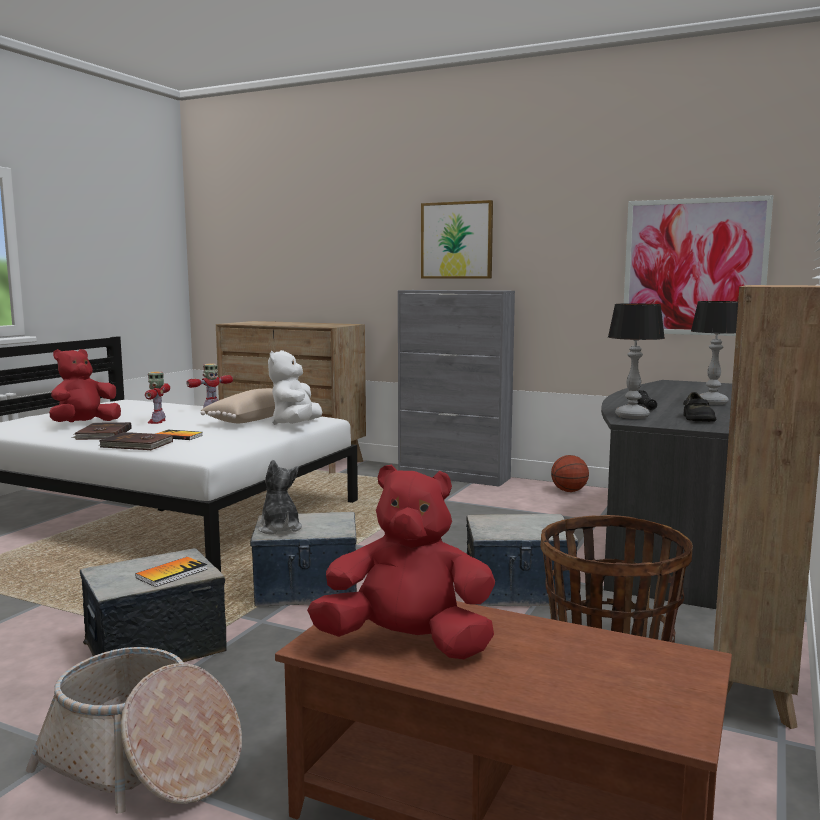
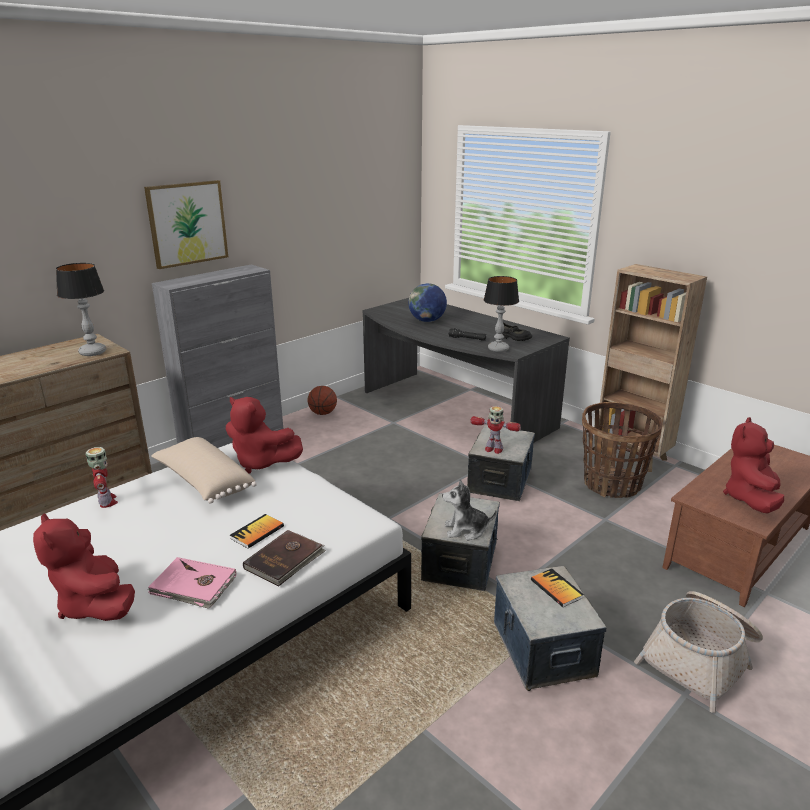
camera: 70 degrees left, 15 degrees up
brown book [72,422,132,440] -> pink book [148,557,236,609]
toy robot [145,372,170,424] -> toy robot moved to [470,406,521,454]
white plush toy [268,350,322,425] -> red plush toy [226,397,303,474]
picture [624,195,773,336] -> none
table lamp [691,301,738,405] -> table lamp moved to [56,263,106,356]
none -> globe [408,283,447,322]

